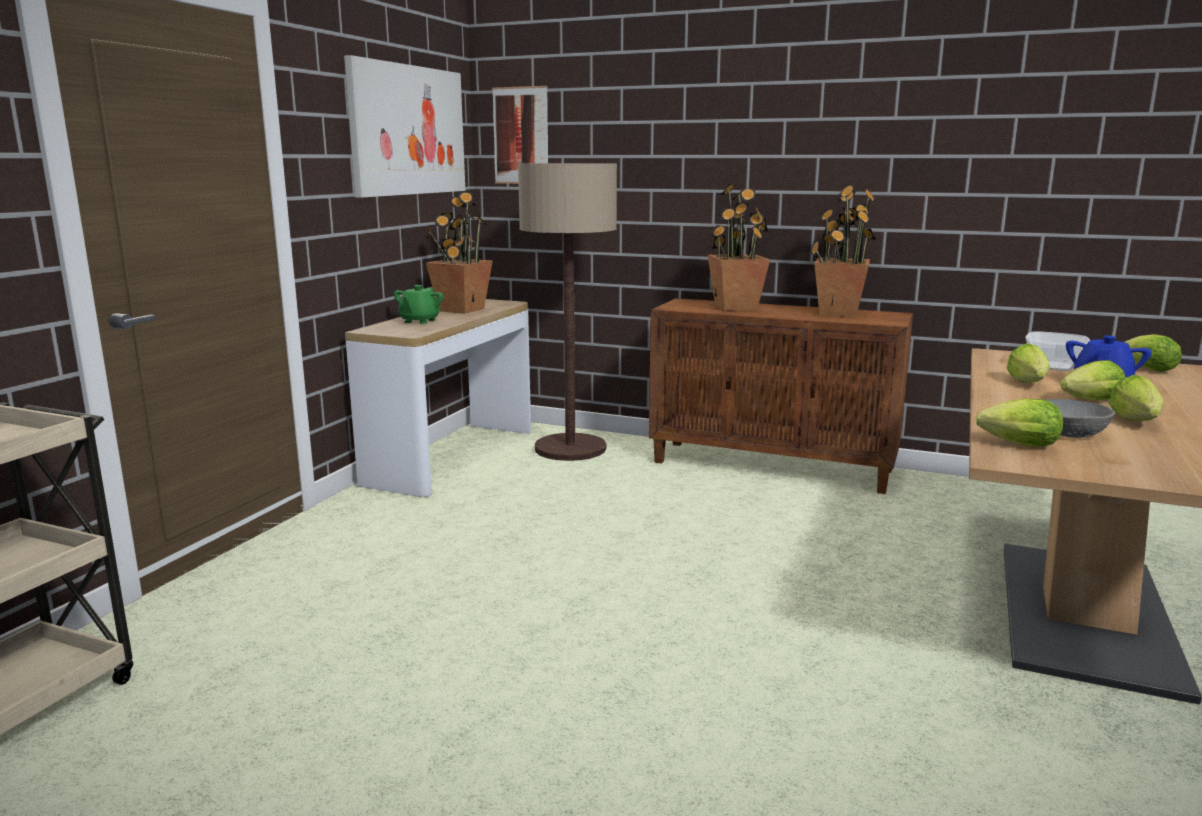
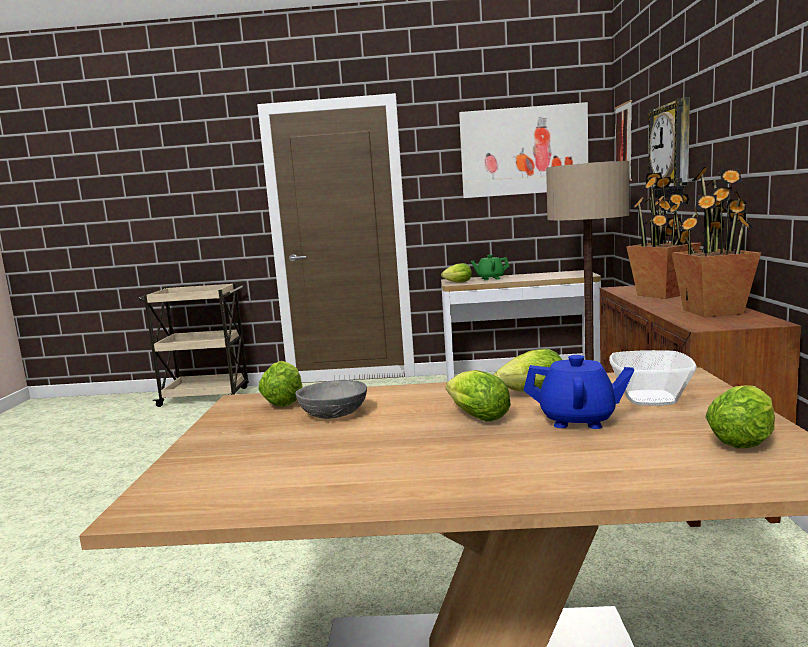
camera: 70 degrees right, 5 degrees down
potted plant [426,192,493,314] -> none
lettuce [1109,375,1164,421] -> lettuce moved to [441,263,472,282]
none -> wall clock [648,97,690,198]

